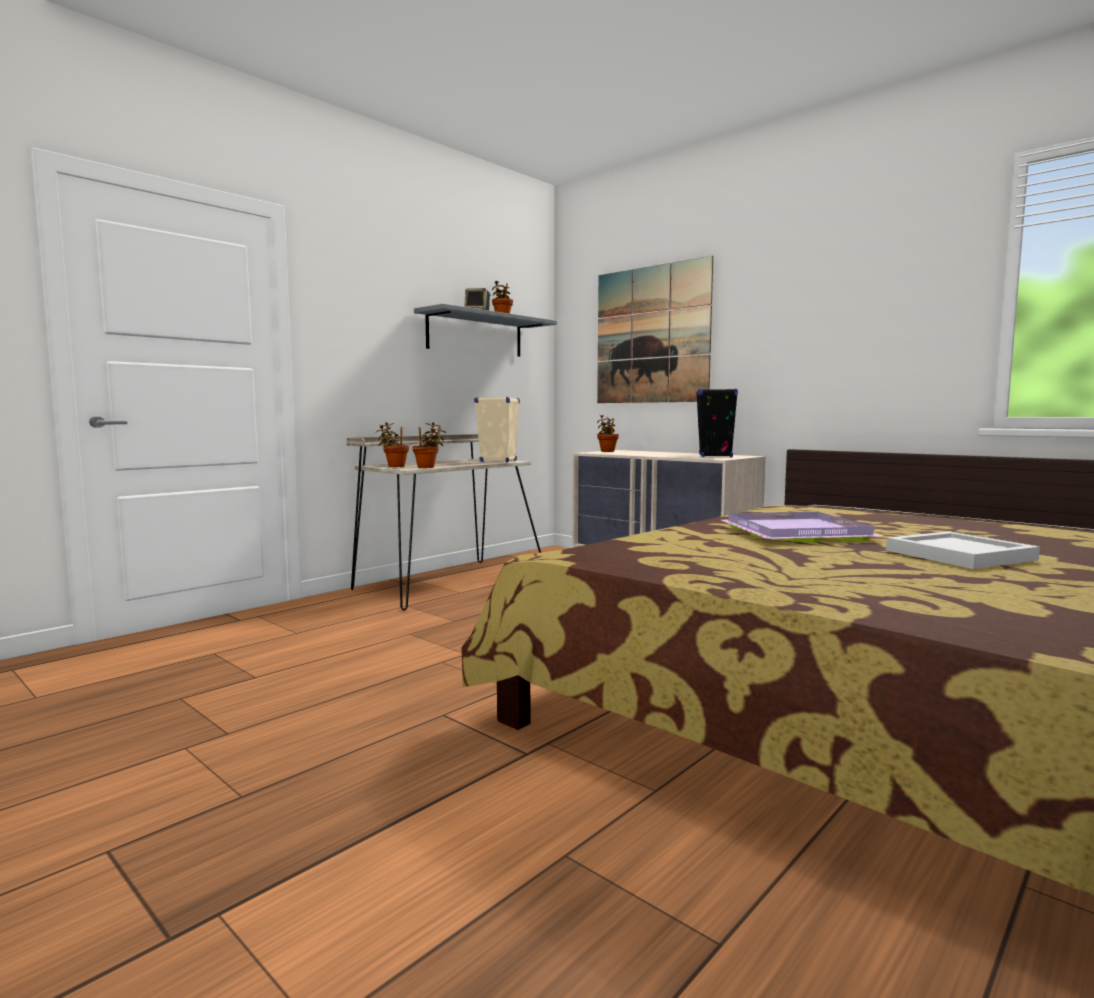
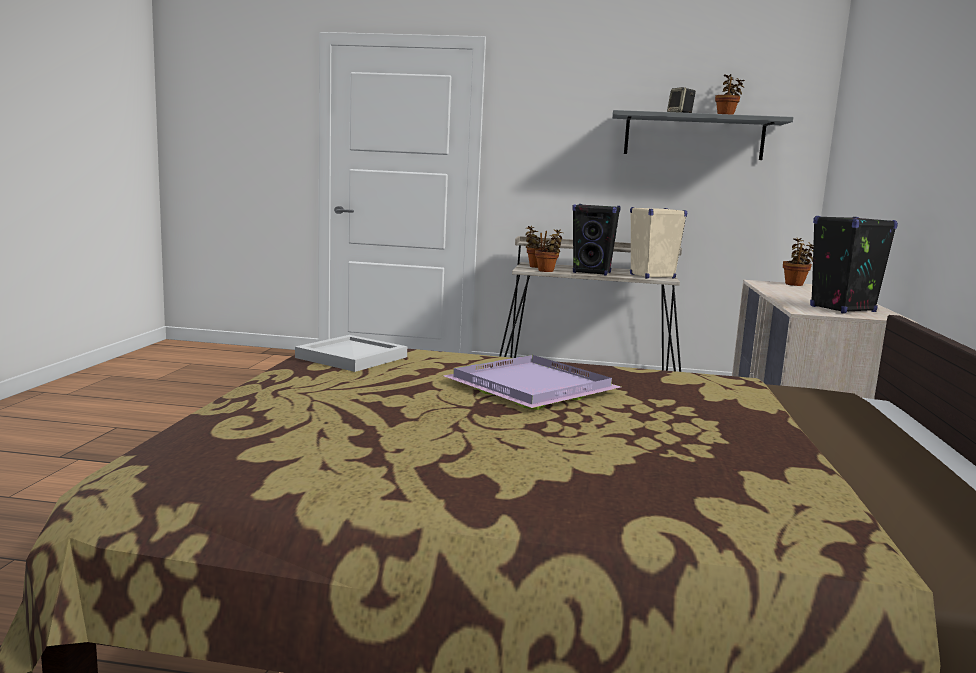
camera: 55 degrees right, 5 degrees up
picture [597,256,713,403] -> none
white tray [886,531,1040,569] -> white tray moved to [295,335,407,372]
none -> black speaker [572,204,621,275]

